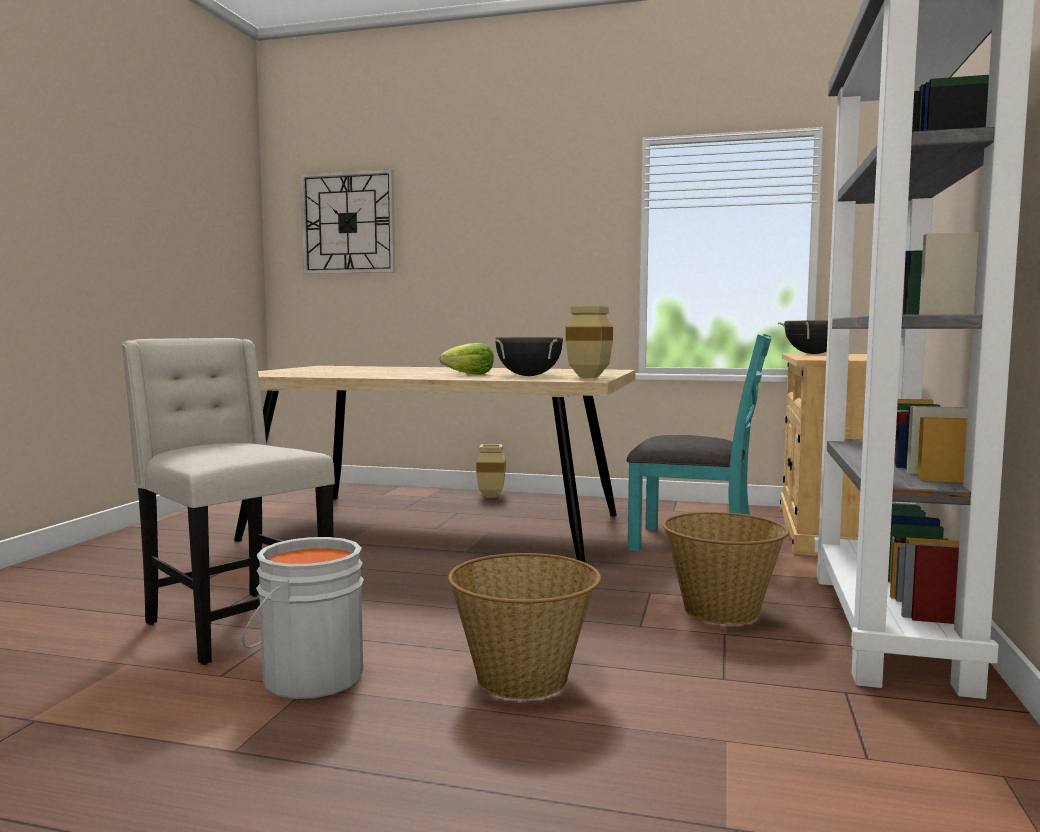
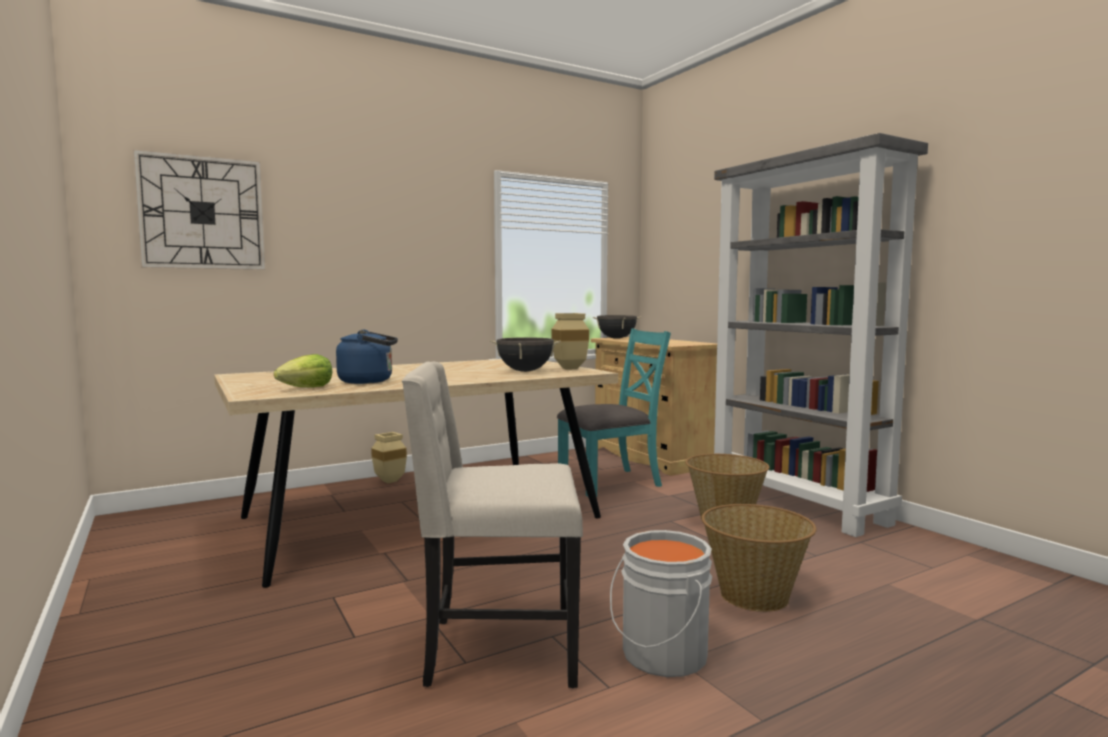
camera: 45 degrees left, 0 degrees up
lettuce [439,343,493,375] -> lettuce moved to [274,354,332,388]
none -> blue kettle [336,330,398,384]

